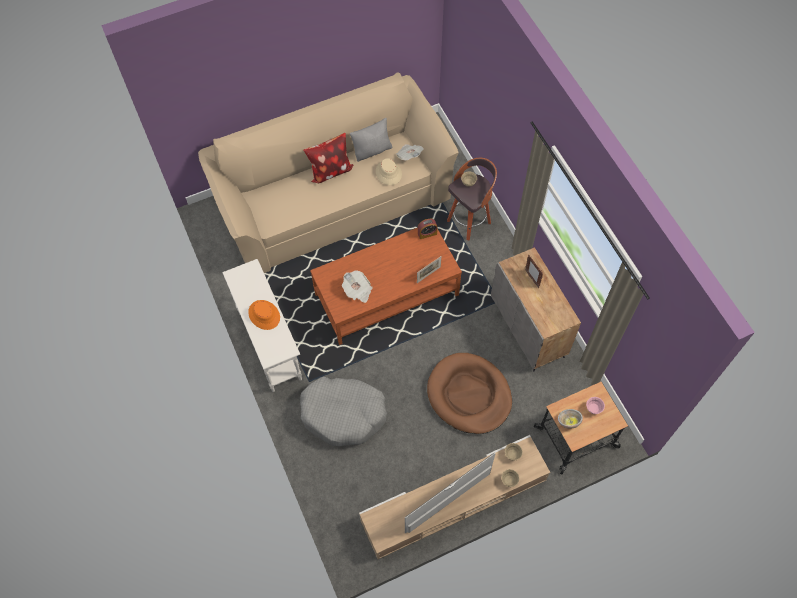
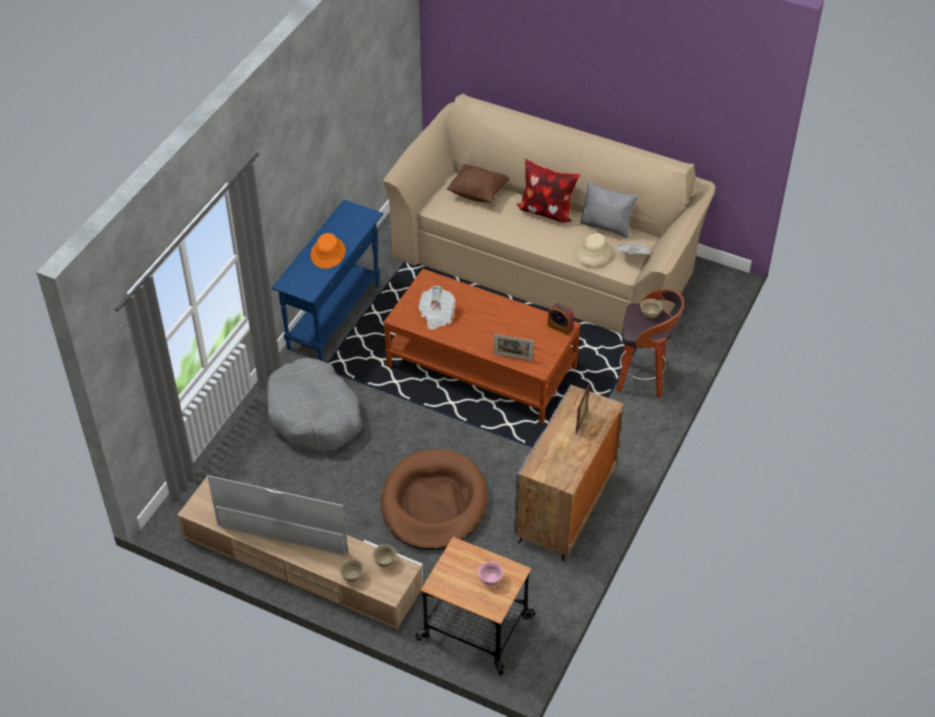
camera: 50 degrees right, 15 degrees down
white console table [222,259,302,392] -> blue console table [272,200,383,361]
bowl [558,409,583,429] -> none
none -> brown pillow [447,164,509,203]

